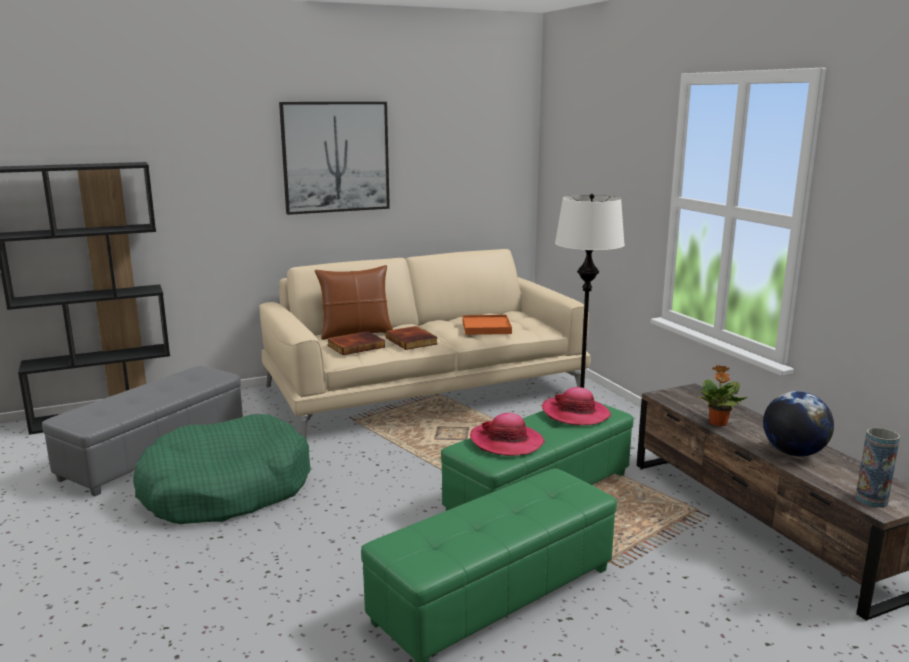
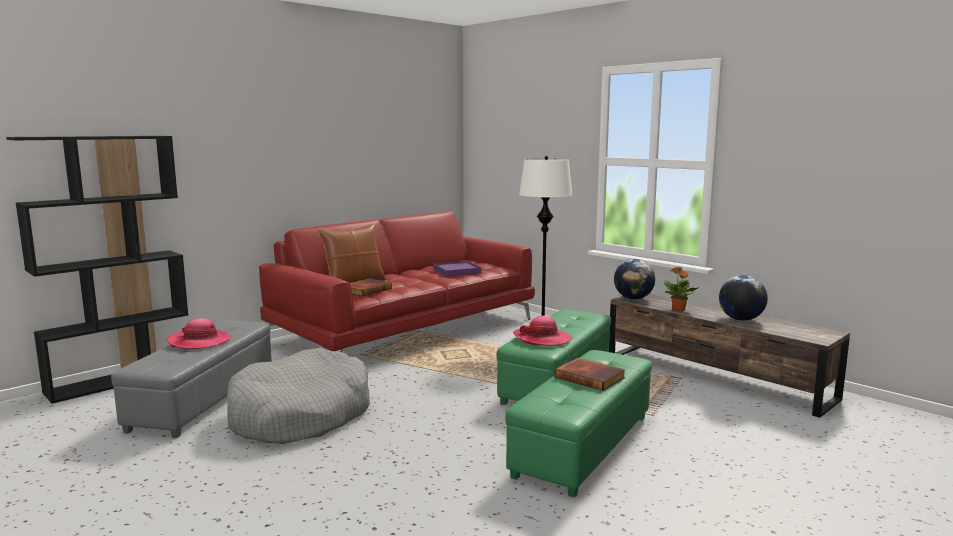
camera: 20 degrees left, 5 degrees down
green dog bed [133,414,311,524] -> grey dog bed [227,348,370,444]
beige sofa [259,249,590,438] -> red sofa [259,211,535,352]
picture [279,102,390,215] -> none
book [385,326,438,350] -> book moved to [555,358,625,391]
orange tray [462,315,512,335] -> purple tray [433,261,482,276]
hat [542,387,611,425] -> hat moved to [167,318,231,349]
vase [856,428,900,508] -> none
none -> globe [614,259,655,299]

